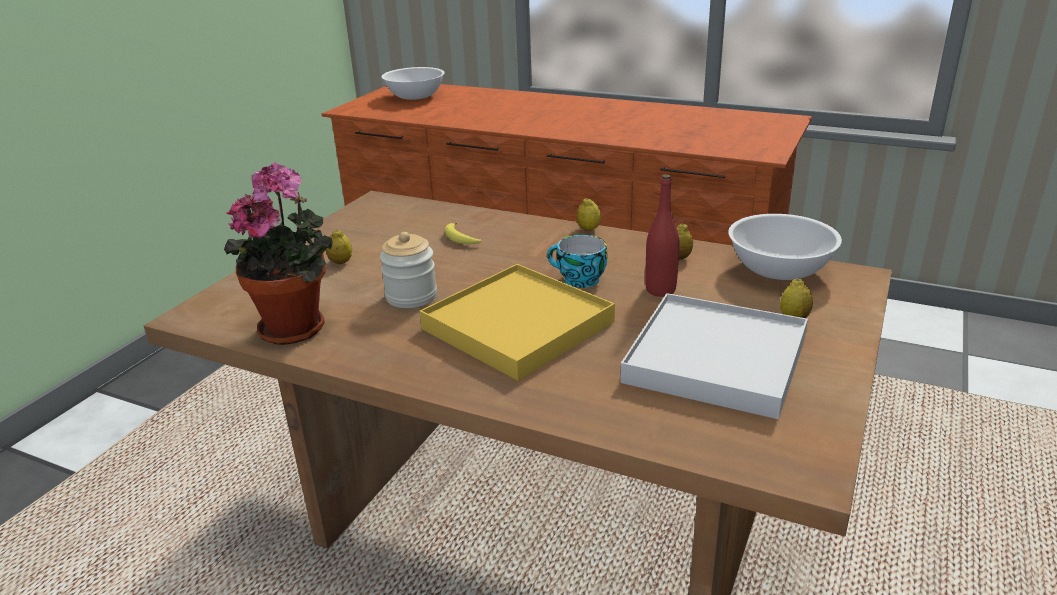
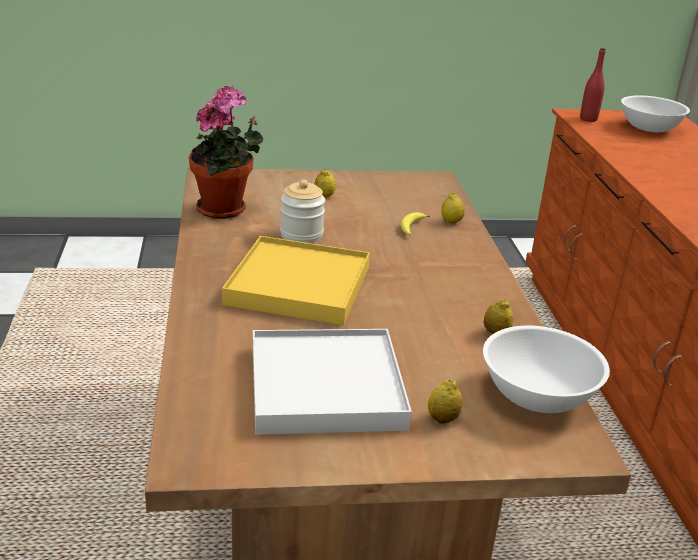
camera: 55 degrees right, 0 degrees up
cup [547,235,608,288] -> none
lemon [576,198,601,231] -> lemon moved to [442,193,465,224]
red bottle [645,174,680,297] -> red bottle moved to [580,48,606,122]

